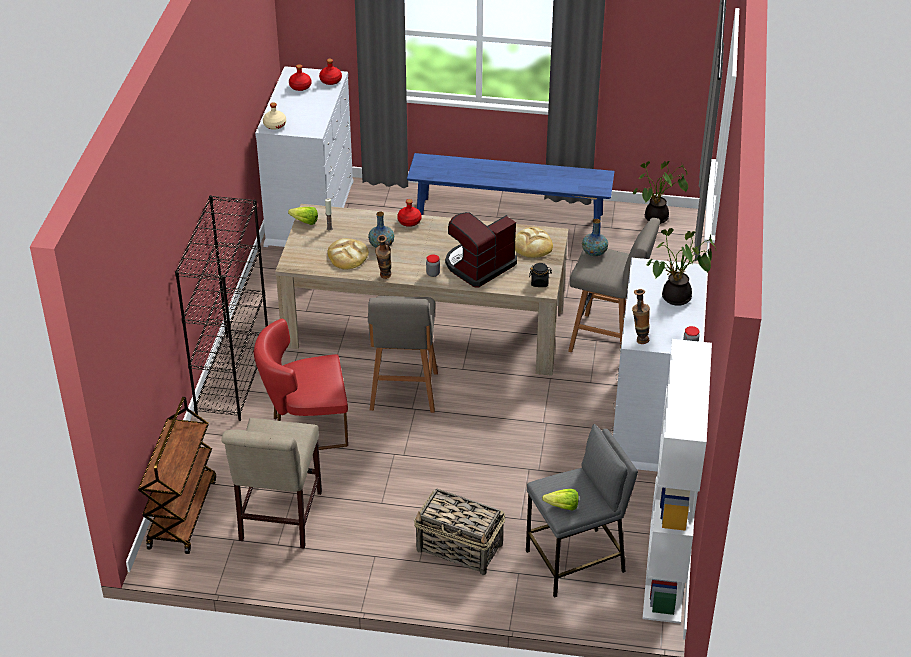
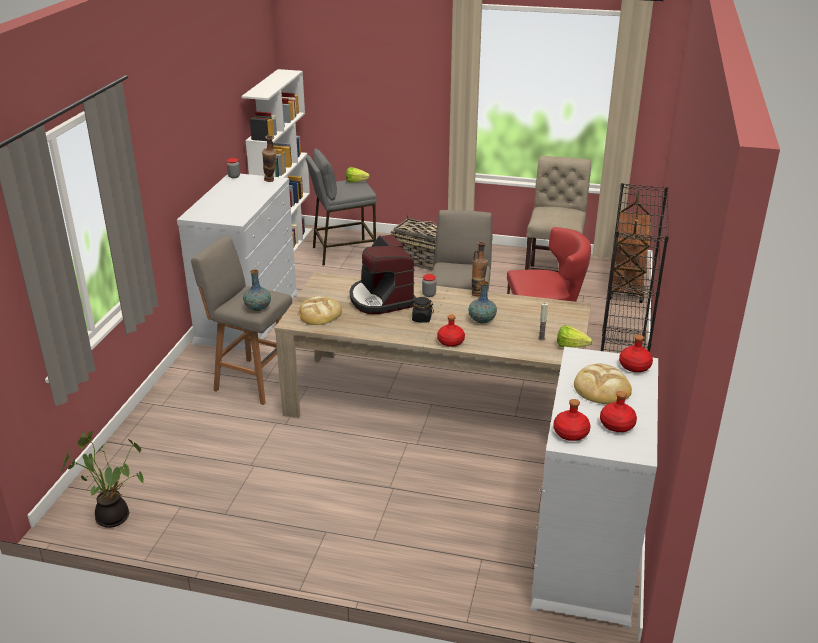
camera: 175 degrees left, 10 degrees down
beige bottle [263,102,286,130] -> red bottle [619,335,653,372]
bread [327,238,369,270] -> bread moved to [574,363,632,404]
blue bench [407,153,615,233] -> none
coffee machine [445,212,517,287] -> coffee machine turned 105 degrees clockwise [350,234,417,314]
black jar [529,263,552,287] -> black jar moved to [410,297,434,323]
potted plant [647,228,716,306] -> none

